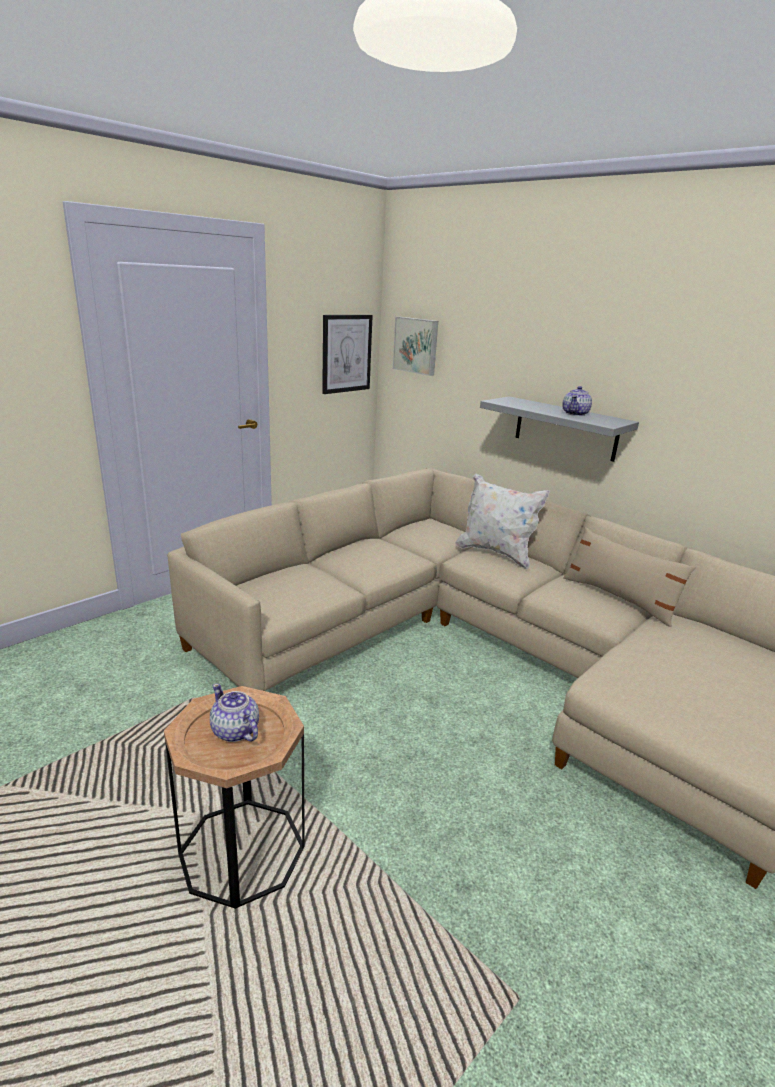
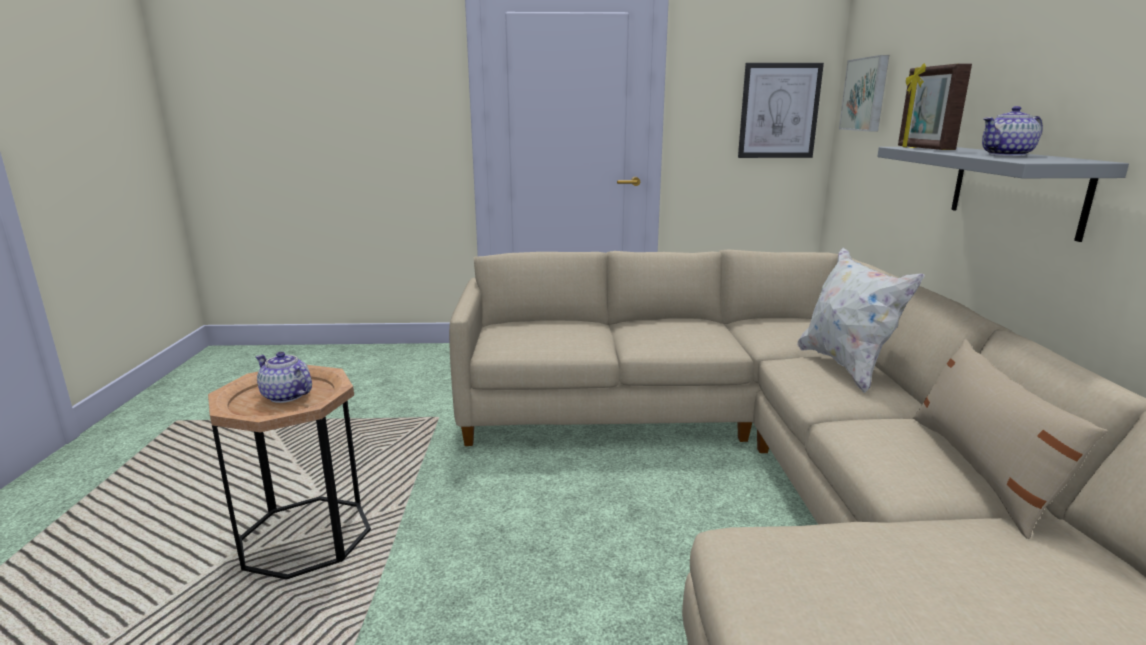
camera: 45 degrees right, 5 degrees down
teapot [210,684,259,742] -> teapot turned 60 degrees counterclockwise [256,352,312,403]
none -> picture frame [898,63,972,150]

